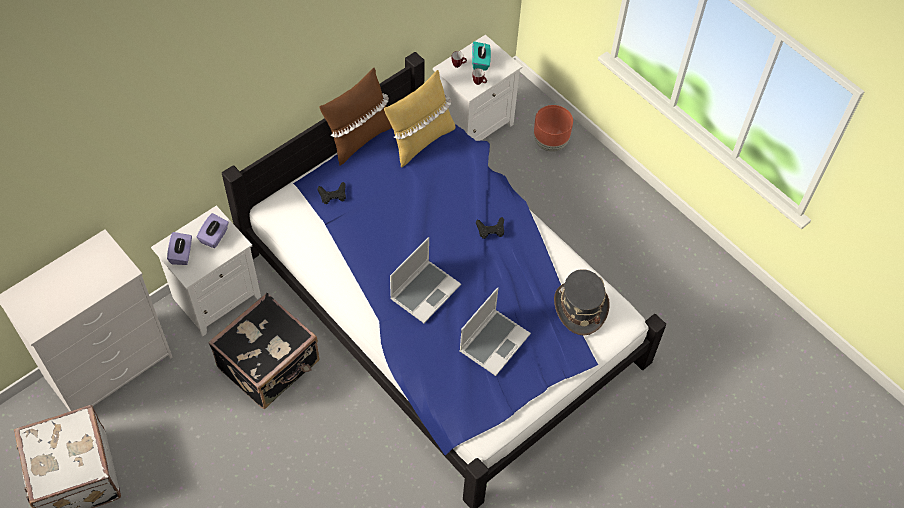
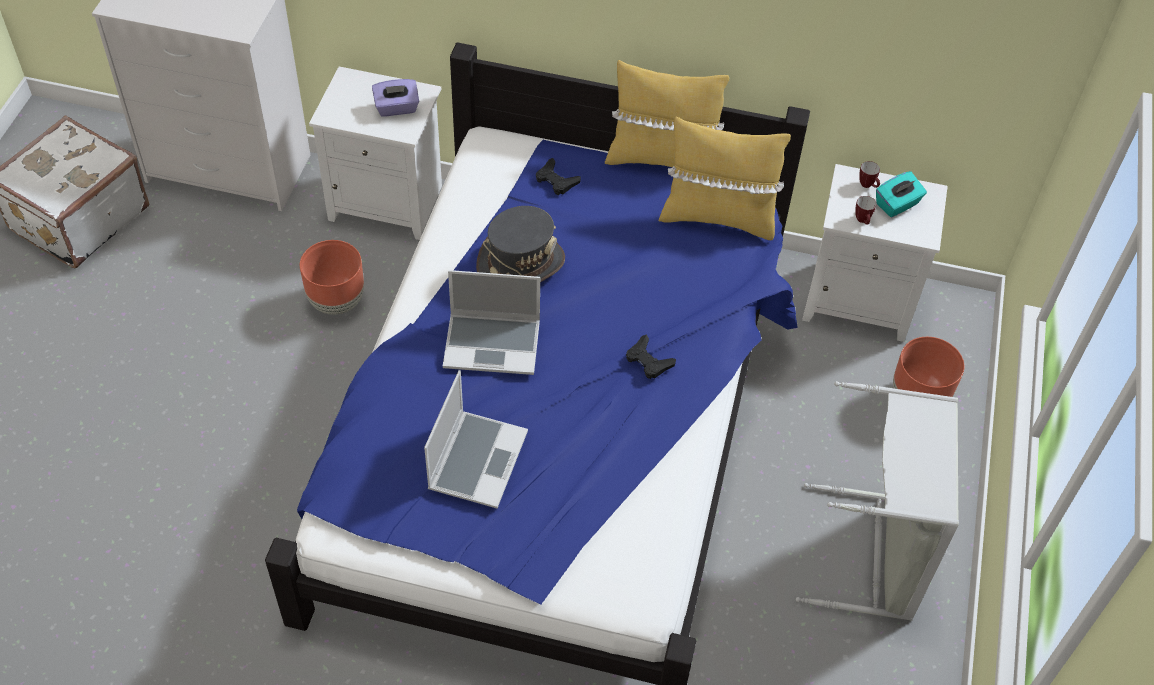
camera: 55 degrees right, 5 degrees down
purple tissue box [167,232,192,265] -> none
black suitcase [208,293,320,409] -> brown planter [300,240,364,315]
brown pillow [319,68,392,166] -> yellow pillow [605,60,729,167]
laptop [460,287,531,376] -> laptop turned 75 degrees counterclockwise [424,370,528,508]
grey hat [554,269,610,336] -> grey hat moved to [476,206,565,283]
none -> grey laundry basket [796,381,959,621]

